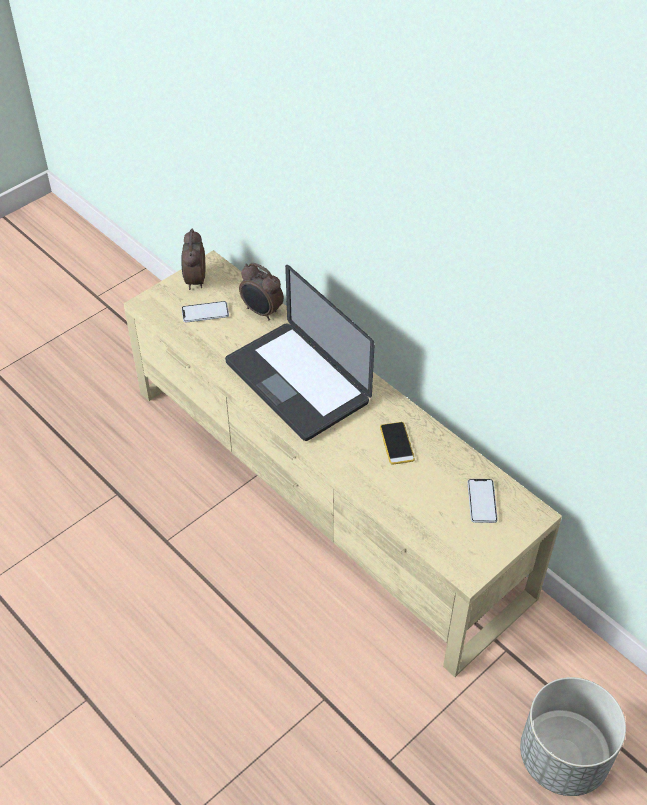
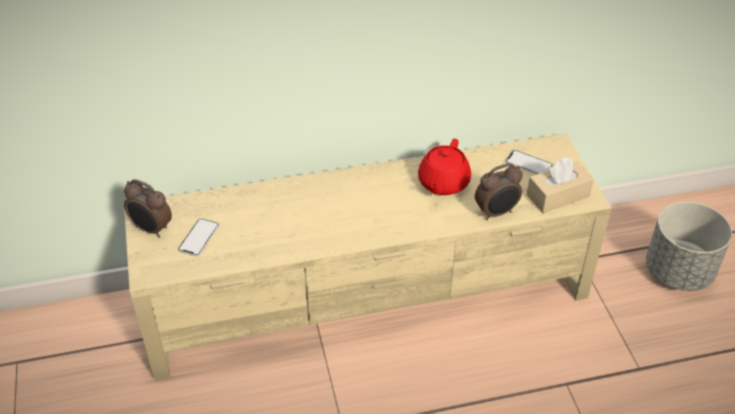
camera: 60 degrees left, 5 degrees down
laptop [225,265,375,441] -> none
alarm clock [239,262,284,320] -> alarm clock moved to [475,163,523,220]
phone [380,422,415,465] -> red teapot [418,139,471,195]
none -> beige tissue box [527,157,594,213]

